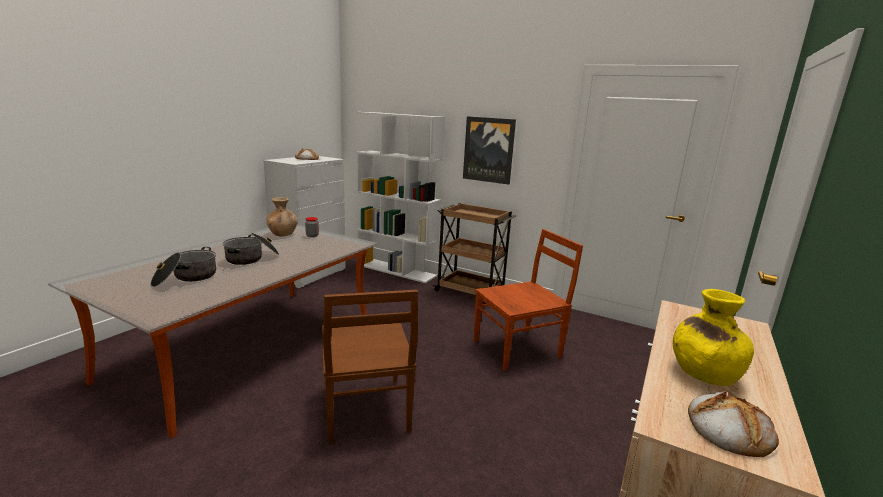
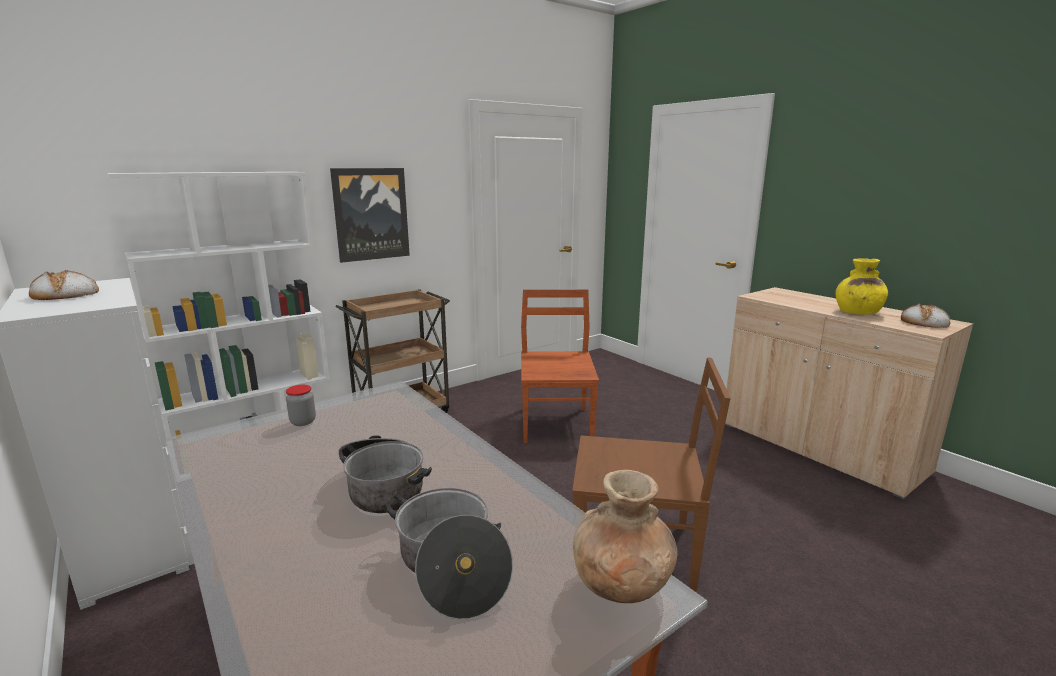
camera: 65 degrees left, 0 degrees up
brown vase [266,197,298,236] -> brown vase moved to [573,470,678,603]

